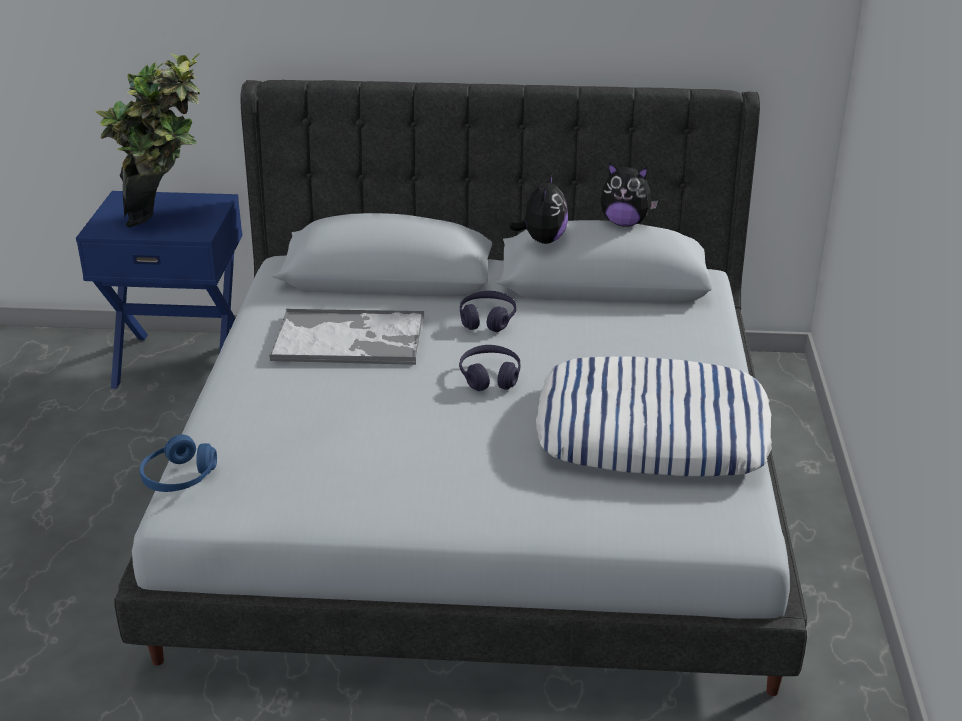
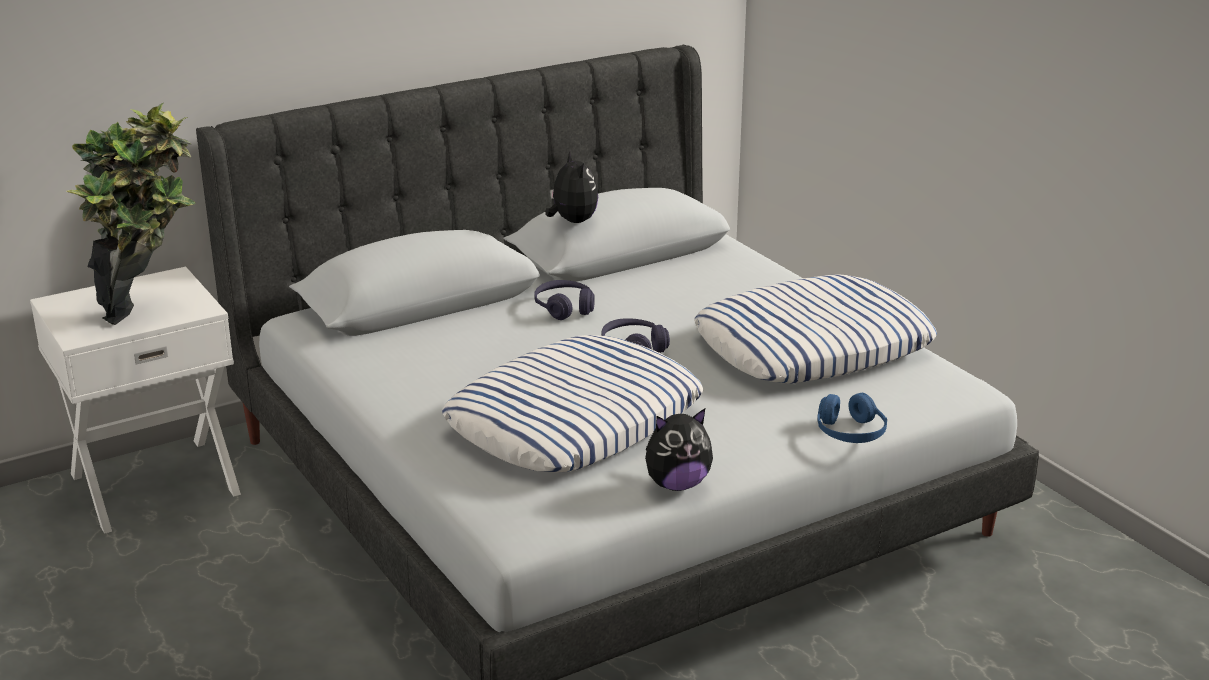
camera: 35 degrees left, 5 degrees down
blue nightstand [76,191,243,389] -> white nightstand [30,267,241,534]
blue headphones [140,435,217,492] -> blue headphones moved to [817,393,887,443]
tray [269,309,424,365] -> none
plush toy [601,163,658,227] -> plush toy moved to [645,408,713,491]
none -> pillow [442,335,703,473]

